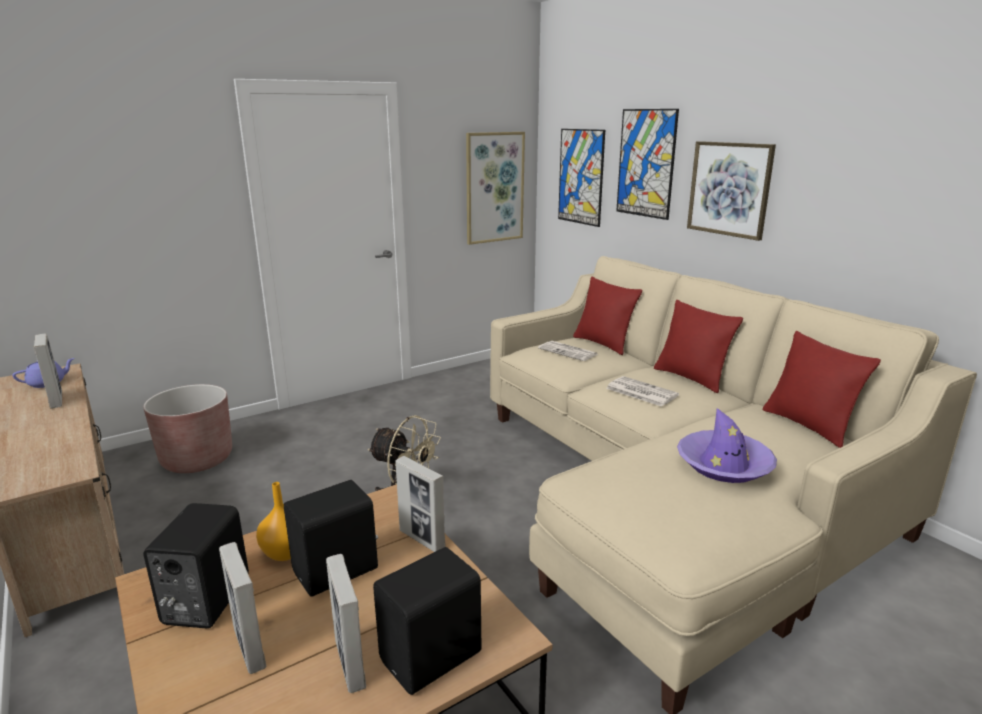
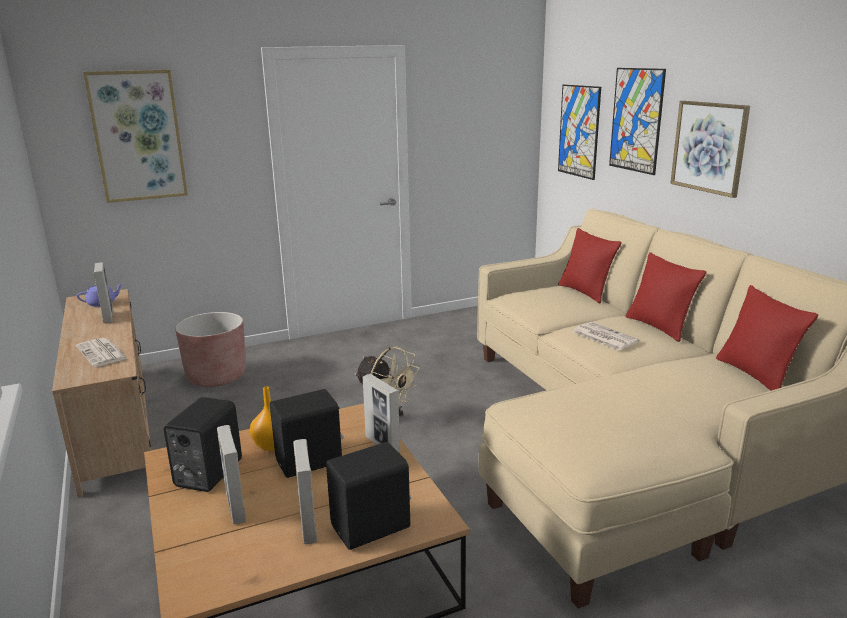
camera: 10 degrees right, 0 degrees up
picture [466,132,525,245] -> picture moved to [83,70,188,203]
newspaper [538,341,598,361] -> newspaper moved to [76,338,128,367]
purple hat [677,408,777,483] -> none

